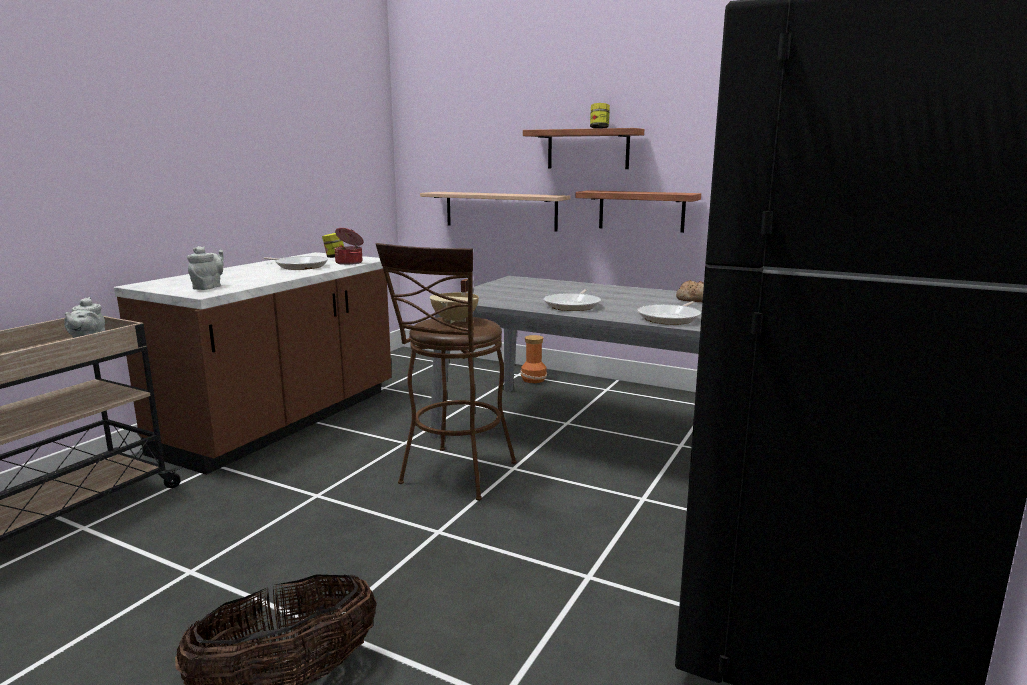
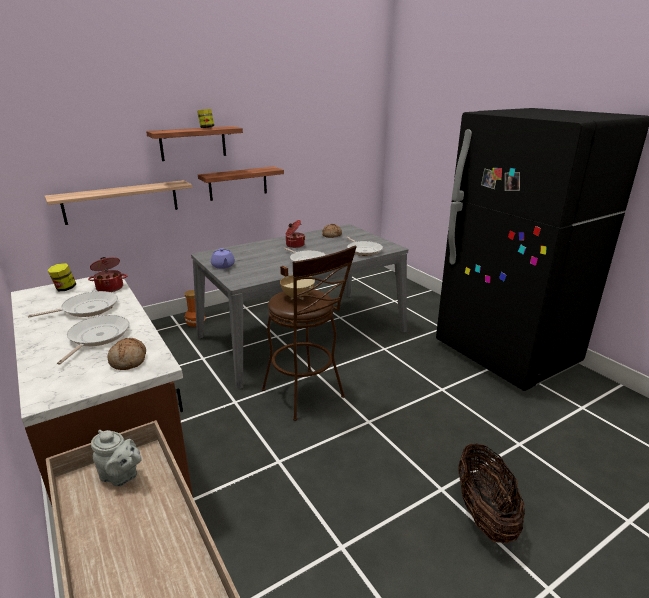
camera: 60 degrees left, 10 degrees up
grey teapot [187,246,224,290] -> bread [108,338,146,370]
none -> frying pan [57,315,129,365]
none -> purple teapot [211,248,235,269]
none -> cooking pot [286,220,305,248]

